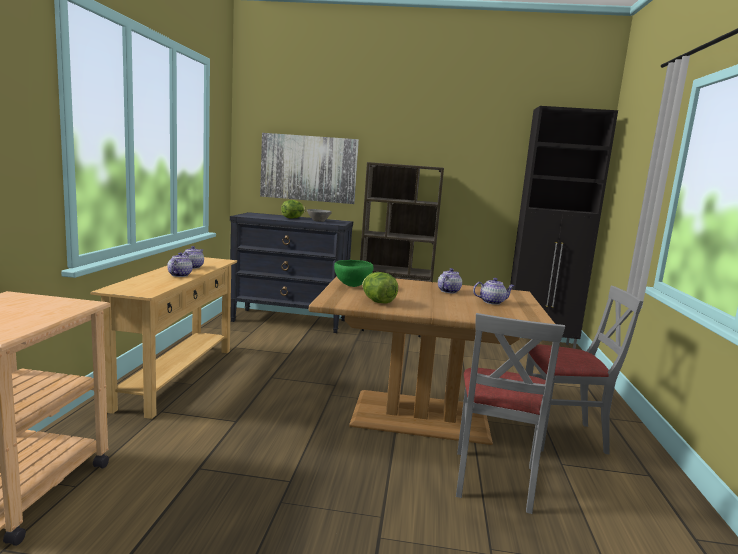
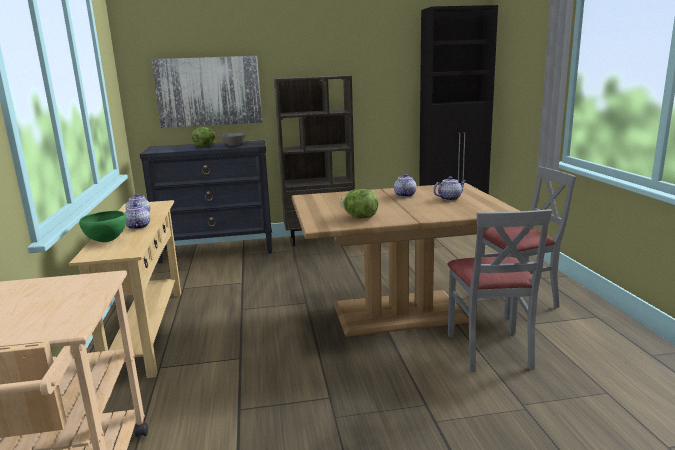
camera: 15 degrees left, 5 degrees up
green bowl [334,260,374,287] -> green bowl moved to [79,211,126,242]

